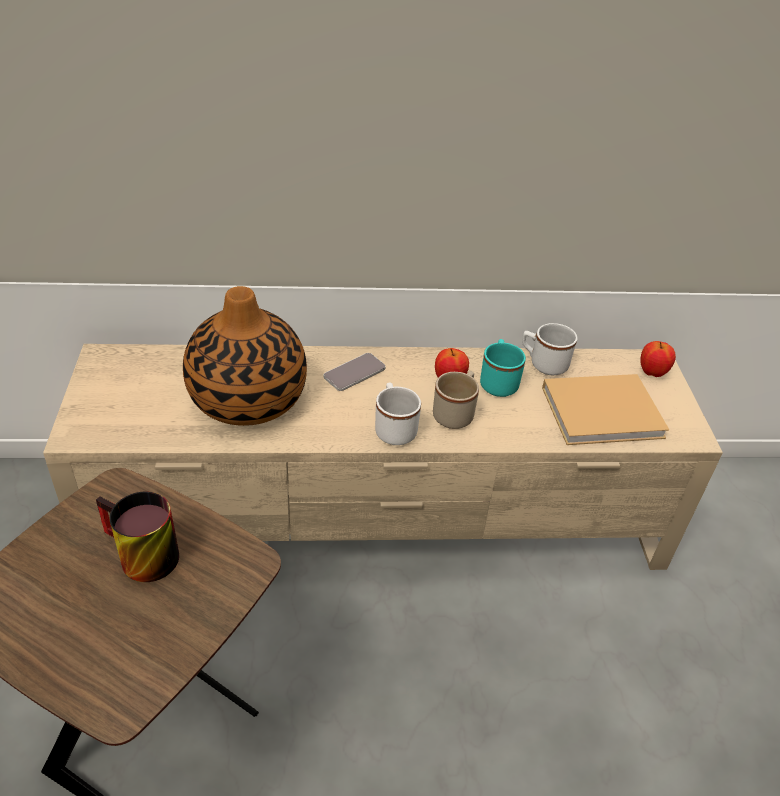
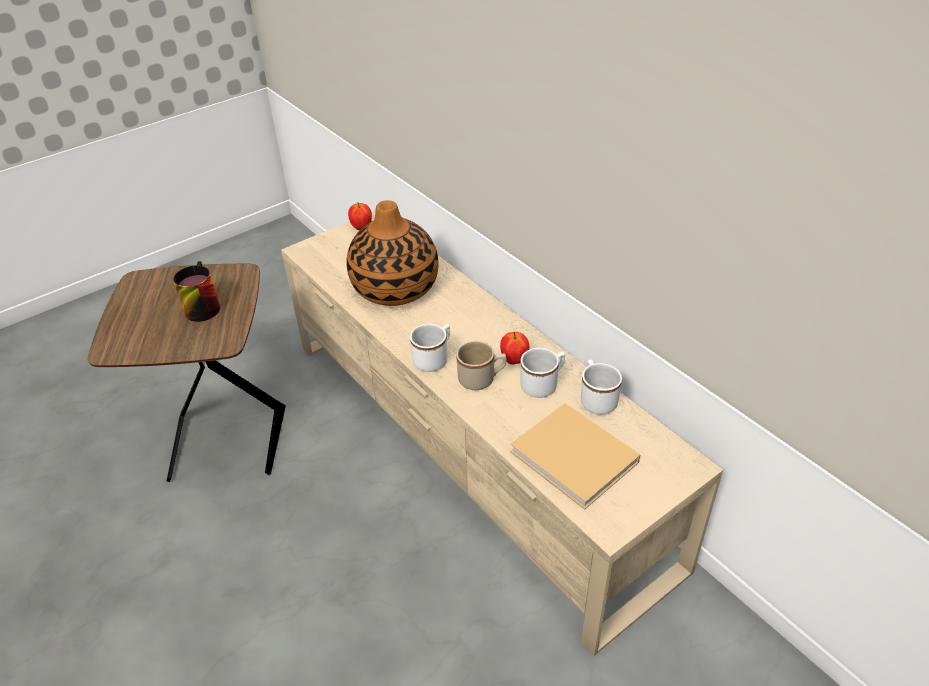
camera: 60 degrees right, 0 degrees up
phone [324,353,386,391] -> none
turquoise mug [480,339,526,397] -> white mug [520,348,565,398]
apple [640,341,676,377] -> apple moved to [348,202,372,230]

